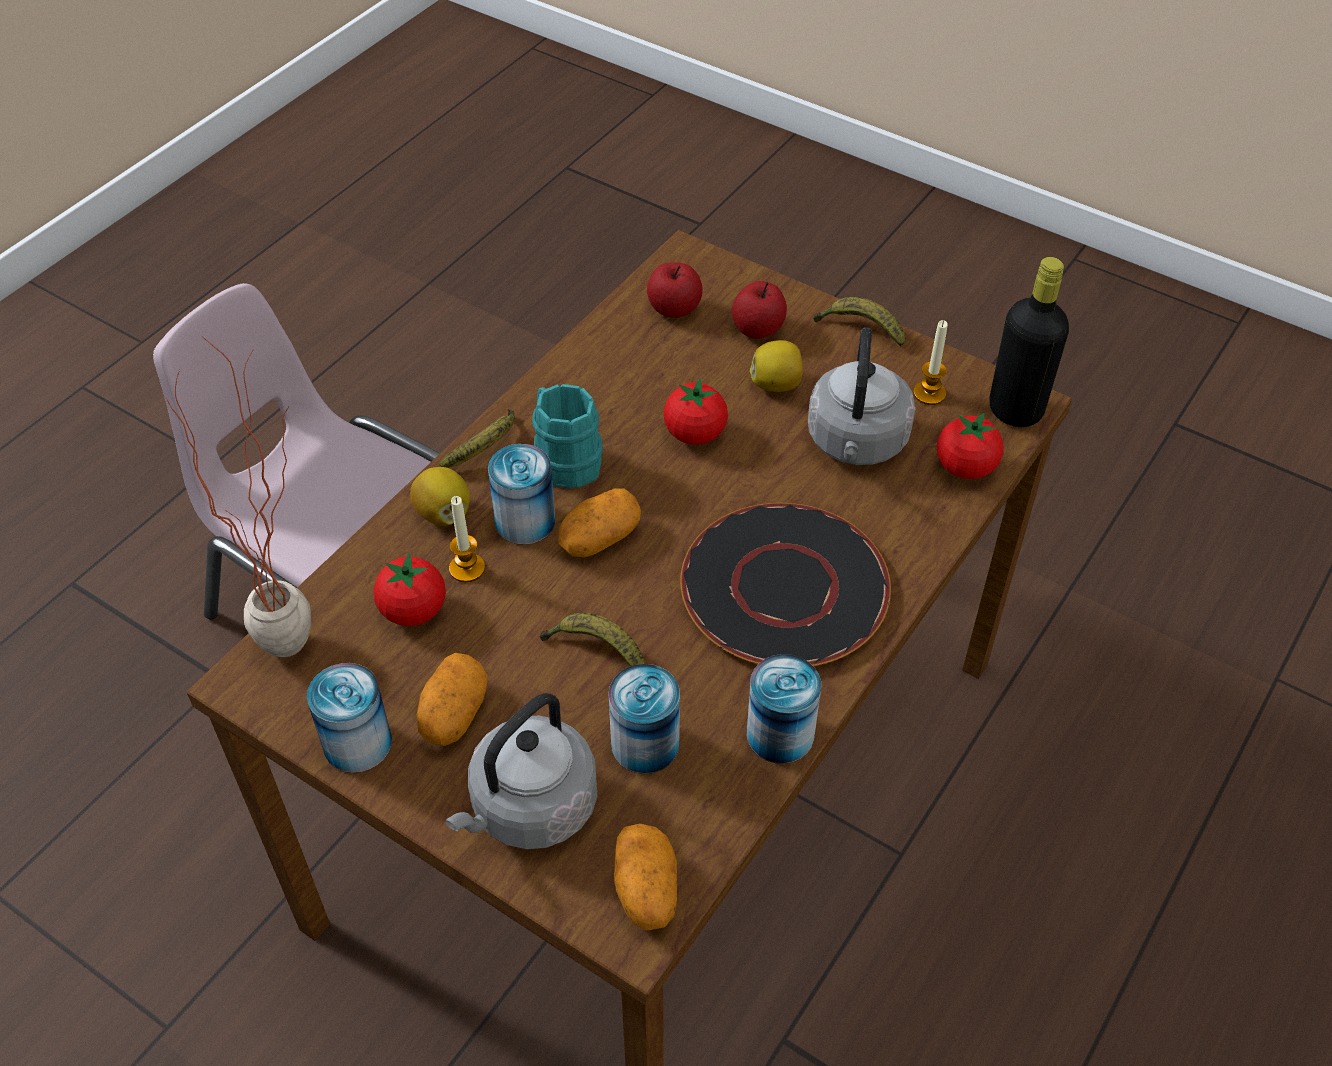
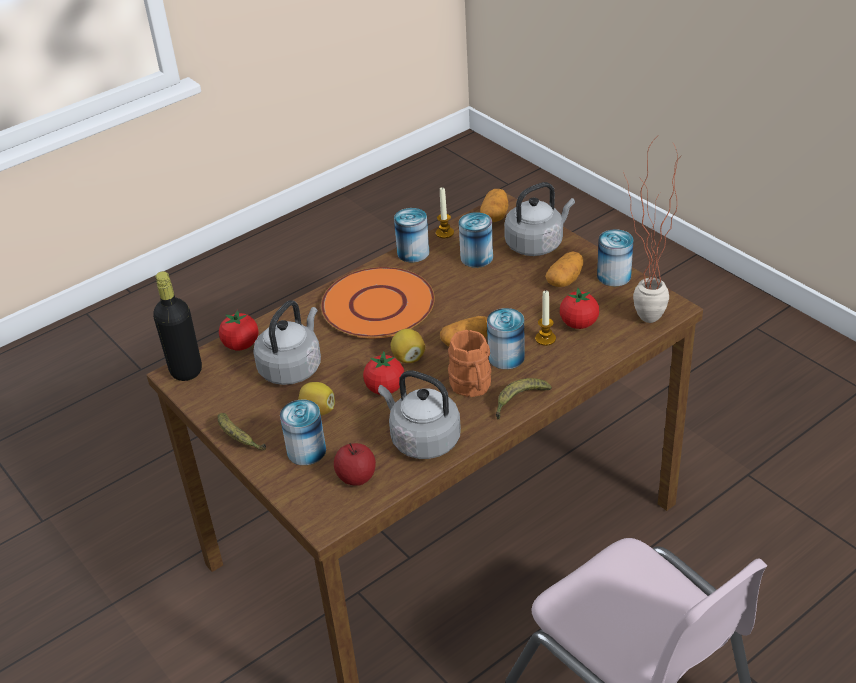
camera: 160 degrees left, 10 degrees down
lemon [410,467,470,526] -> lemon moved to [391,329,425,363]
turquoise mug [532,384,603,488] -> orange mug [448,330,491,397]
banana [540,613,645,666] -> none
black plate [680,503,891,666] -> orange plate [321,267,435,338]
apple [732,281,787,339] -> can [280,400,326,465]
candle [913,320,948,405] -> candle moved to [436,188,454,238]
none -> grey kettle [378,371,461,459]

